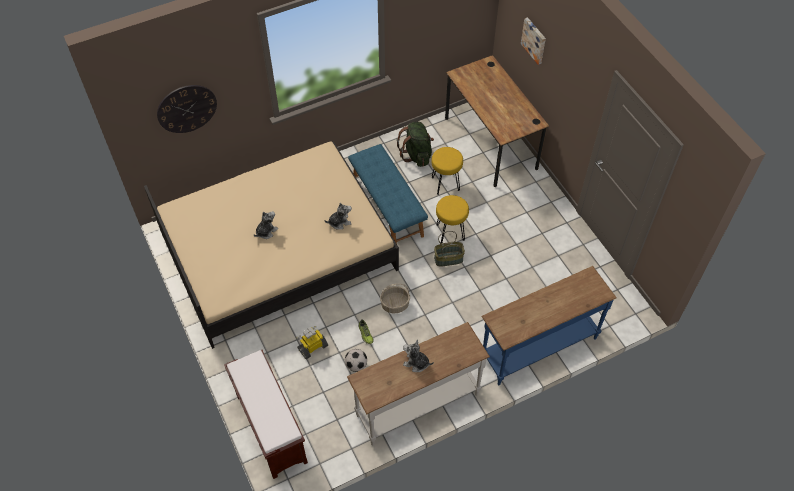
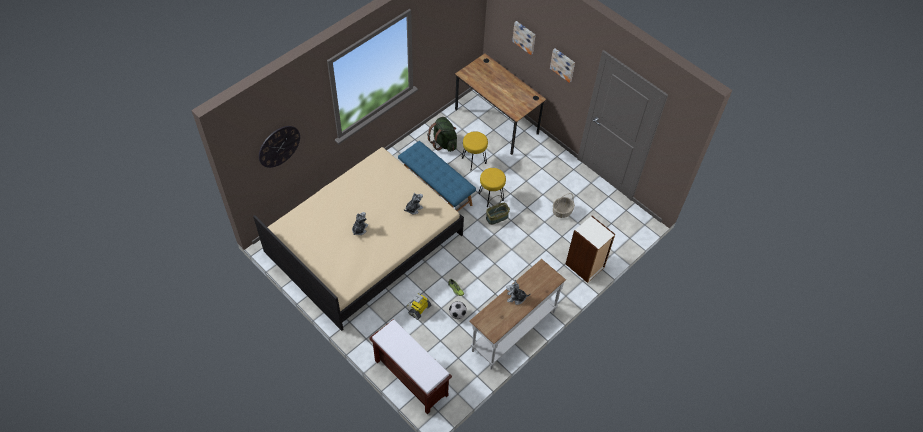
camera: 20 degrees left, 0 degrees up
basket [380,284,410,313] -> basket moved to [553,193,575,218]
blue console table [481,266,617,385] -> bookcase [566,215,615,283]
none -> picture [550,48,575,83]

